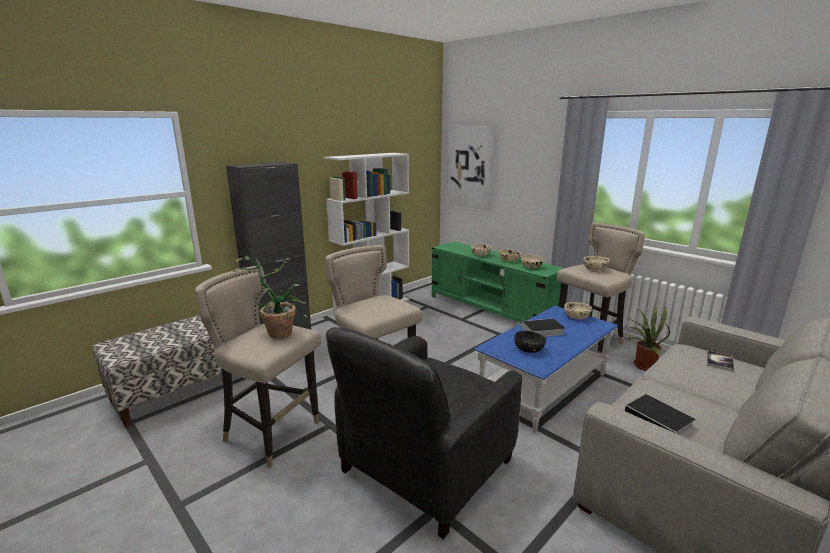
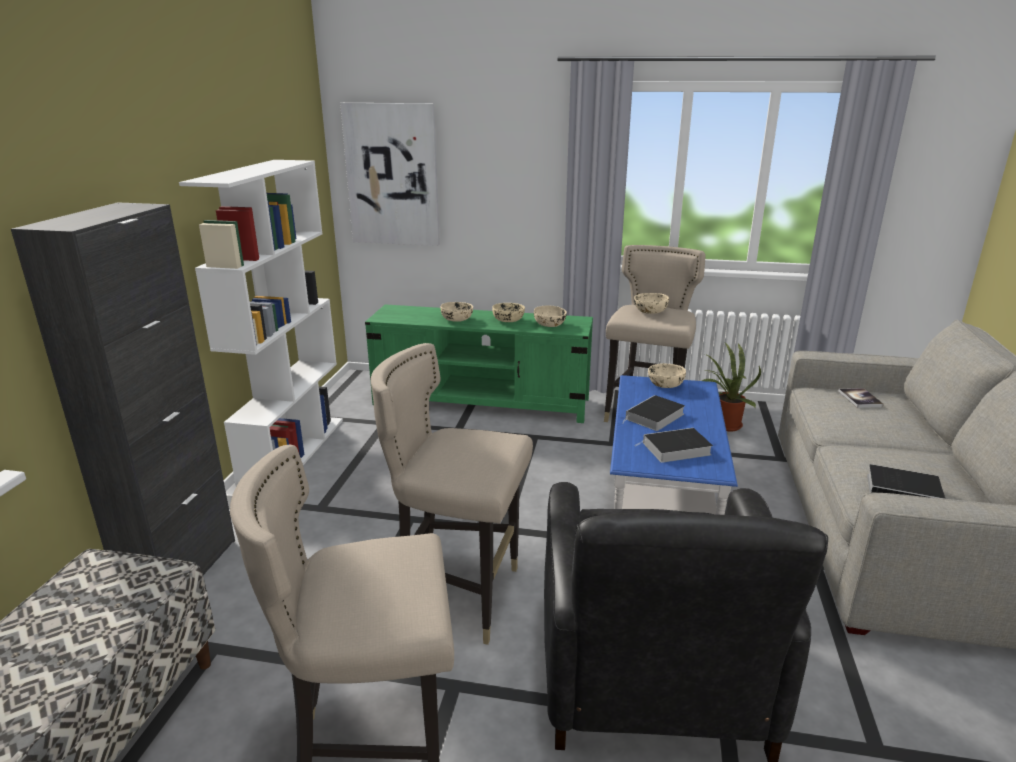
camera: 35 degrees left, 5 degrees up
potted plant [233,256,308,339] -> none
black bowl [514,331,546,353] -> book [634,428,713,463]

